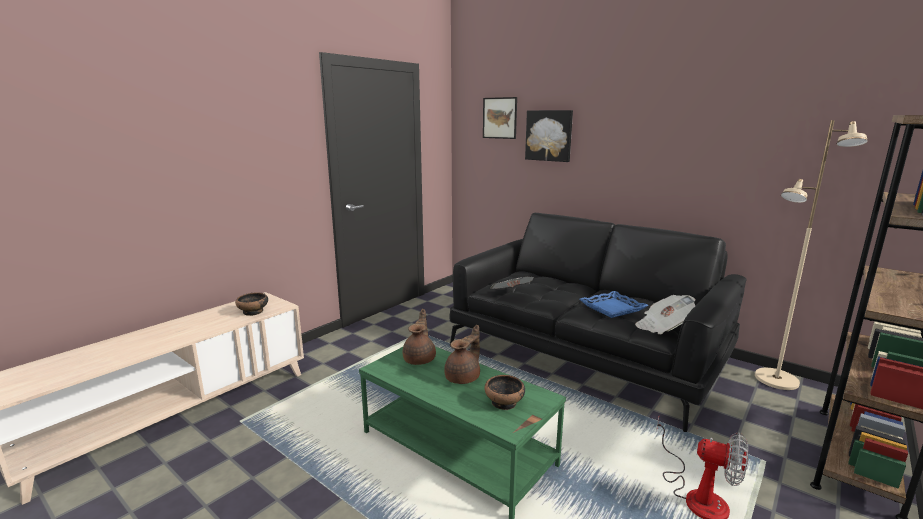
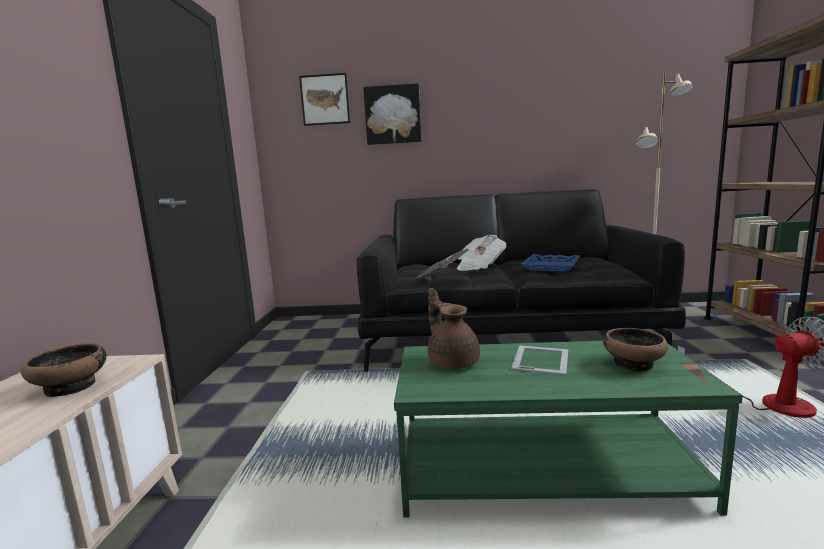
camera: 35 degrees left, 5 degrees down
brown teapot [444,325,480,384] -> picture frame [511,345,568,376]
newspaper [635,295,696,334] -> newspaper moved to [457,235,506,271]

